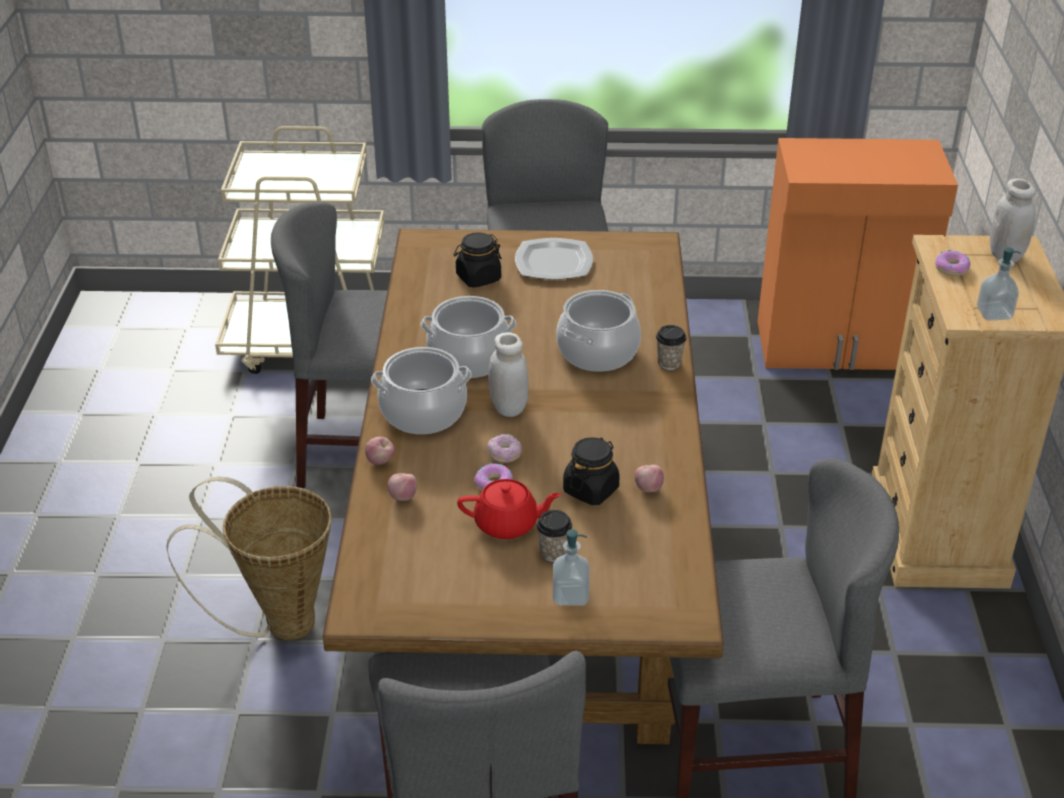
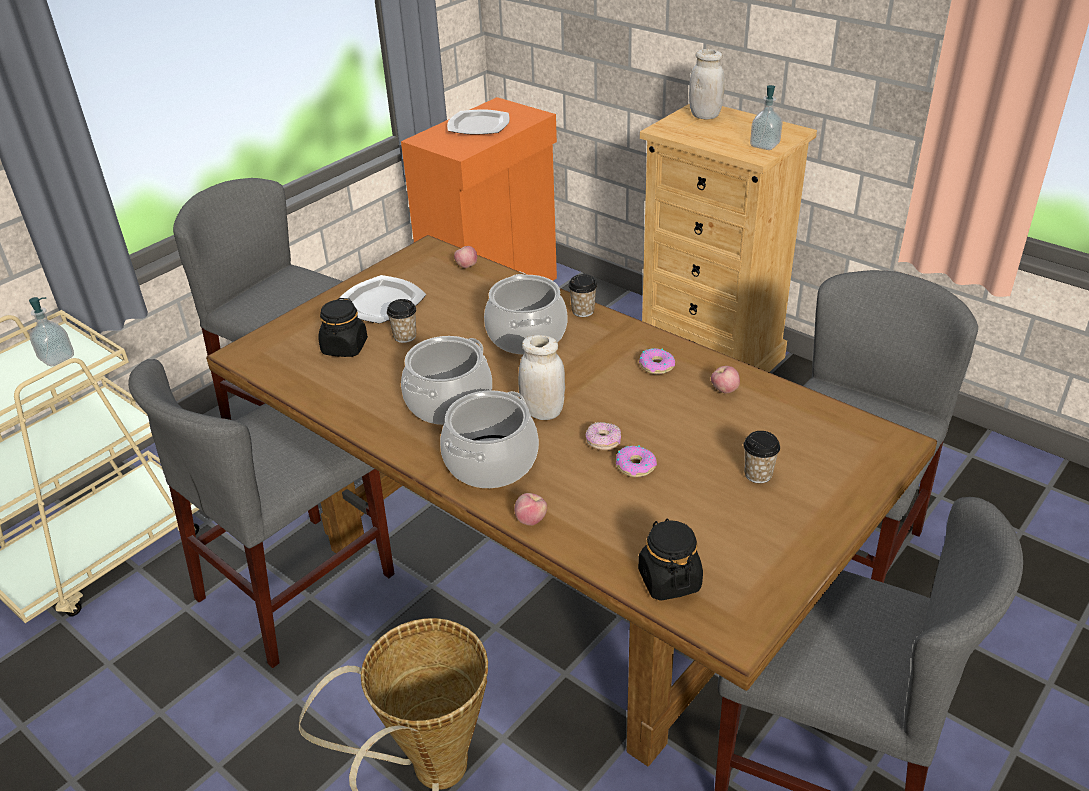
camera: 50 degrees left, 0 degrees up
apple [388,473,417,501] -> apple moved to [454,246,477,268]
red teapot [457,479,562,539] -> none
soap dispenser [553,529,590,606] -> soap dispenser moved to [29,297,74,366]
black jar [563,437,620,505] -> black jar moved to [638,518,703,601]
donut [935,250,971,276] -> donut moved to [639,348,675,374]
none -> cup [387,299,416,343]
none -> plate [447,109,510,135]

